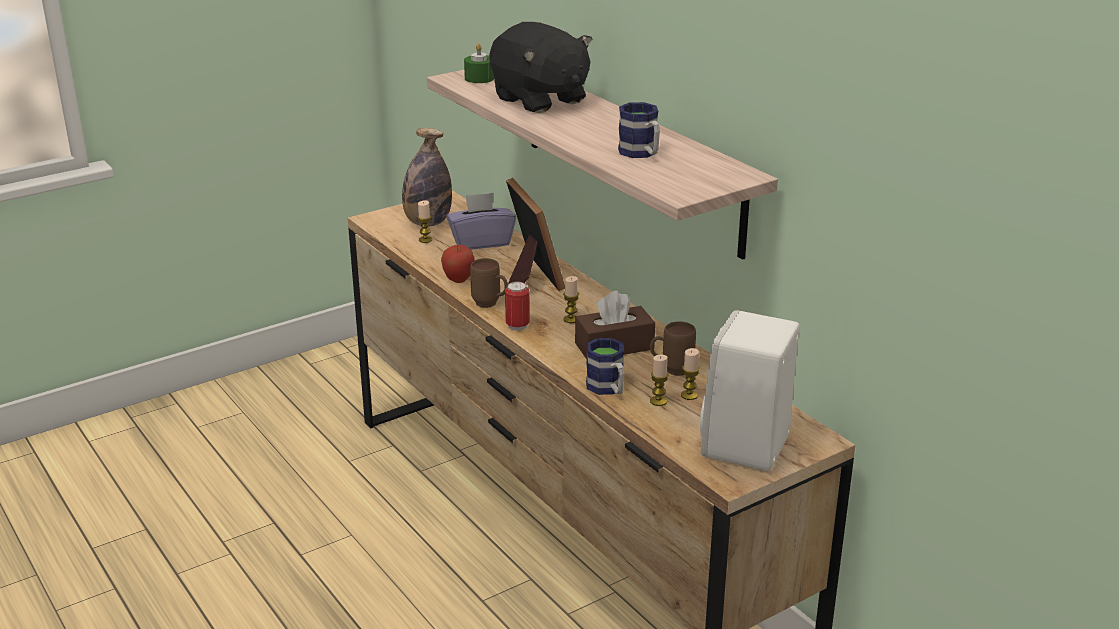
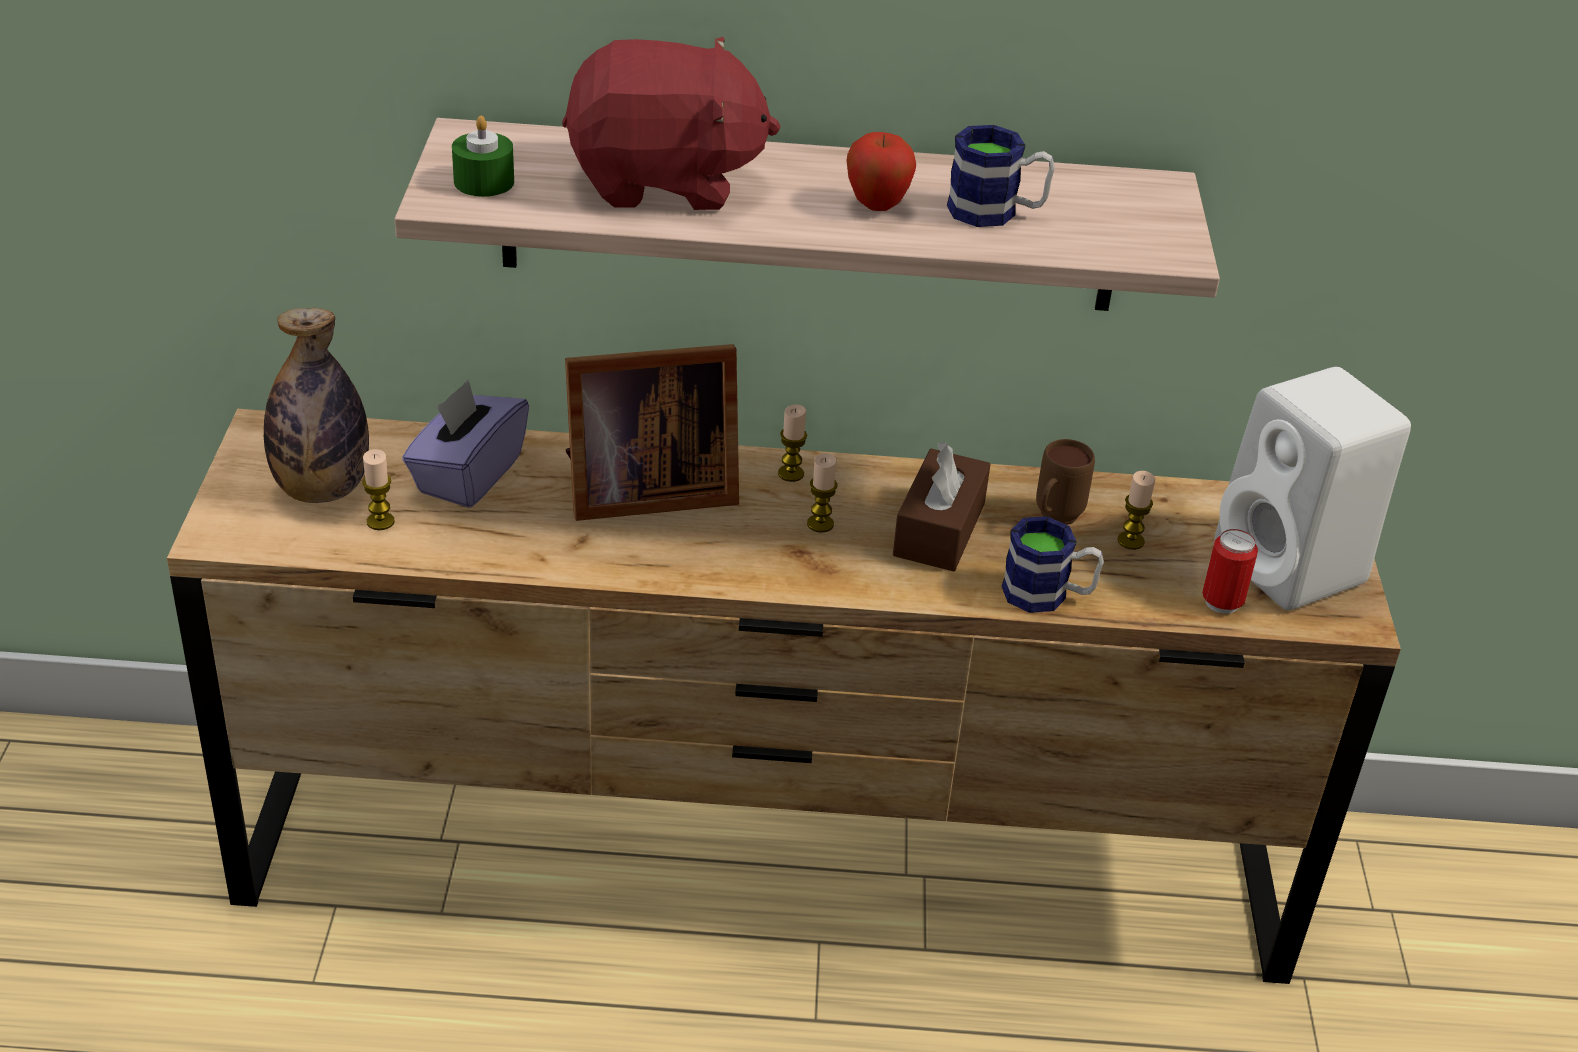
camera: 55 degrees left, 10 degrees up
apple [441,244,475,283] -> apple moved to [846,132,916,211]
brown mug [470,258,508,308] -> none
black plush toy [489,22,593,113] -> red plush toy [562,37,781,210]
can [505,281,530,331] -> can moved to [1202,529,1258,614]
picture frame [506,178,565,291] -> picture frame turned 150 degrees clockwise [565,344,739,521]
candle [650,355,669,406] -> candle moved to [778,405,807,482]

